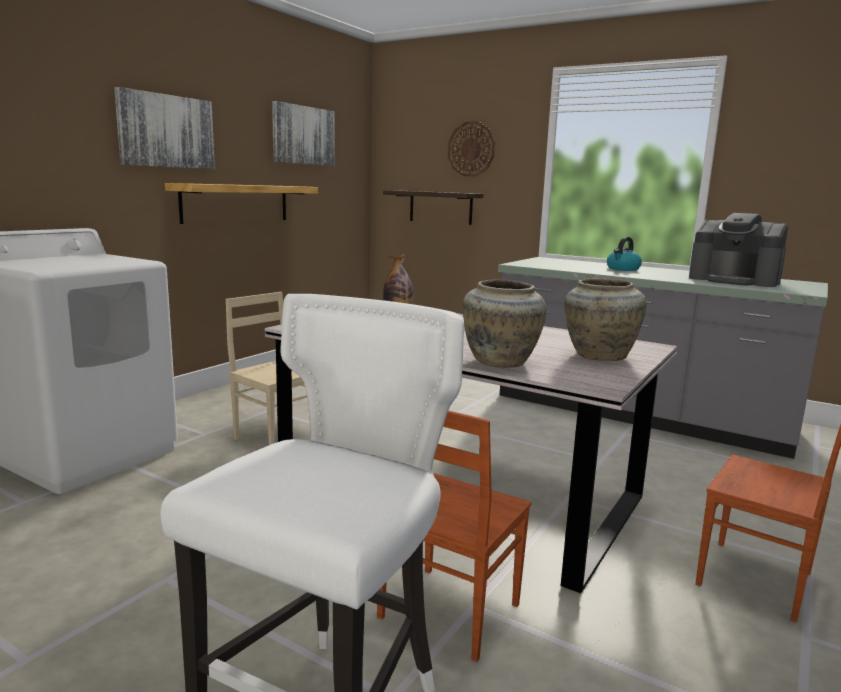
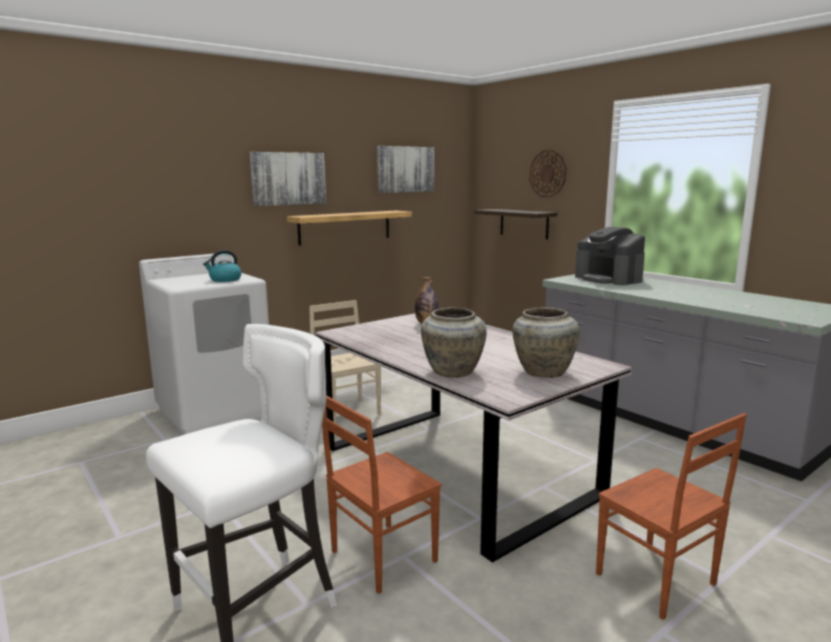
camera: 20 degrees right, 0 degrees up
kettle [607,237,642,271] -> kettle moved to [203,250,242,282]
coffee machine [689,213,788,287] -> coffee machine moved to [575,227,645,285]

